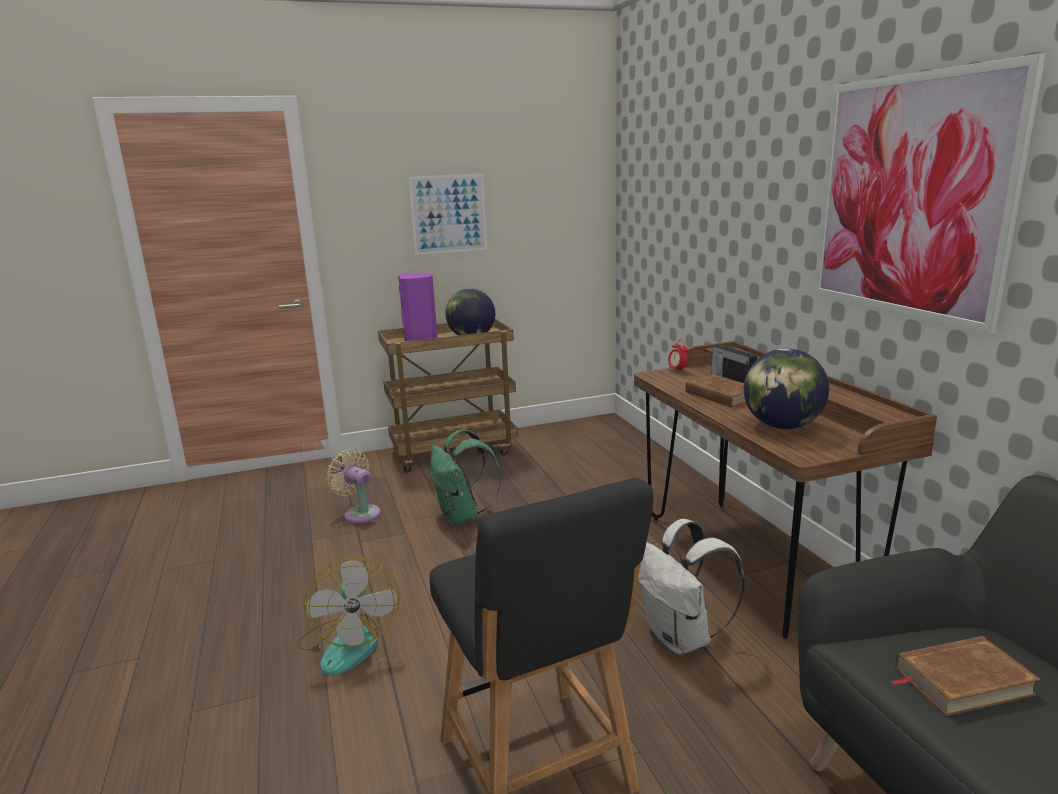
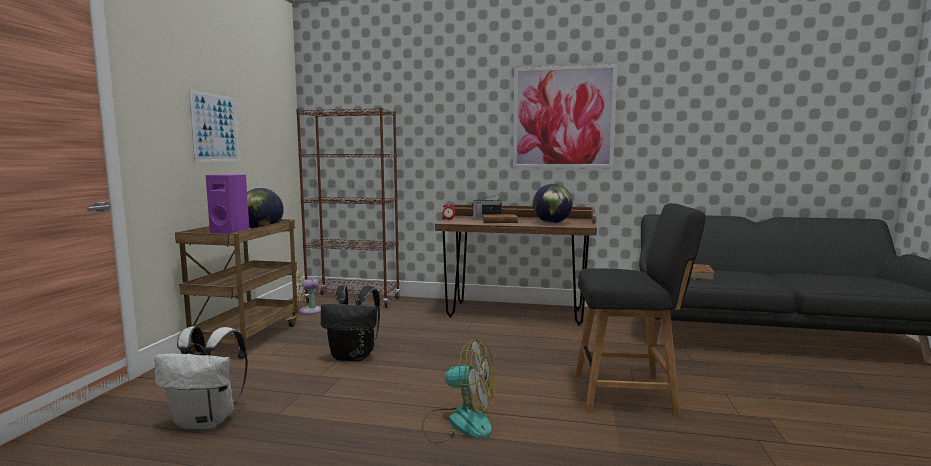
camera: 60 degrees left, 10 degrees down
beige fan [327,449,381,524] -> beige fan moved to [296,270,321,315]
green backpack [430,429,501,525] -> black backpack [321,285,380,361]
white backpack [638,519,745,655] -> white backpack moved to [155,326,248,429]
none -> brown bookcase [296,108,400,308]

